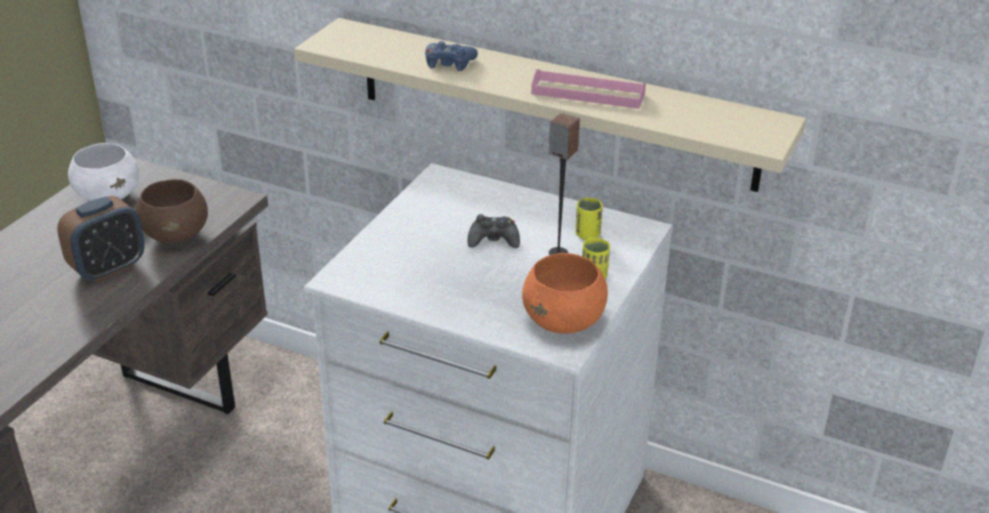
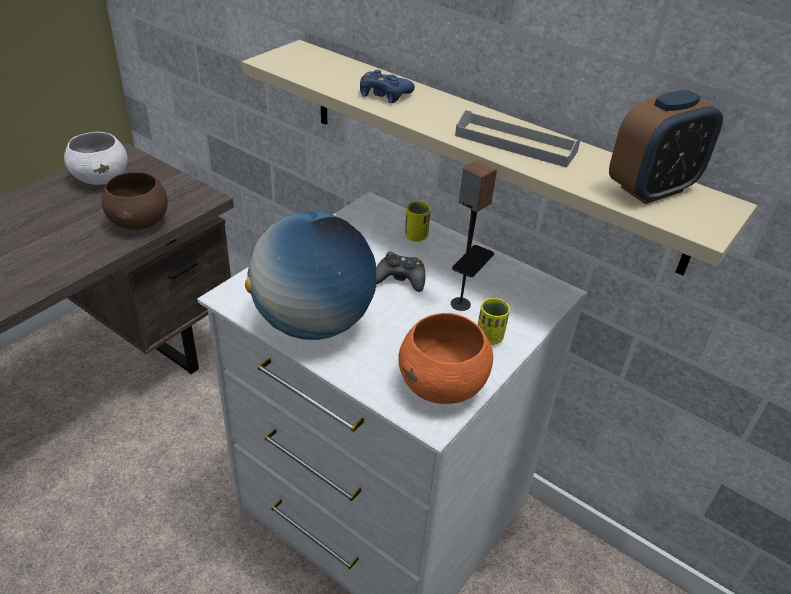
camera: 10 degrees right, 5 degrees up
alarm clock [57,196,145,282] -> alarm clock moved to [609,90,723,204]
pink tray [531,69,646,109] -> grey tray [455,110,580,168]
yellow cup [576,198,603,240] -> yellow cup moved to [405,201,431,242]
none -> globe [245,211,376,340]
none -> phone [452,245,494,277]

